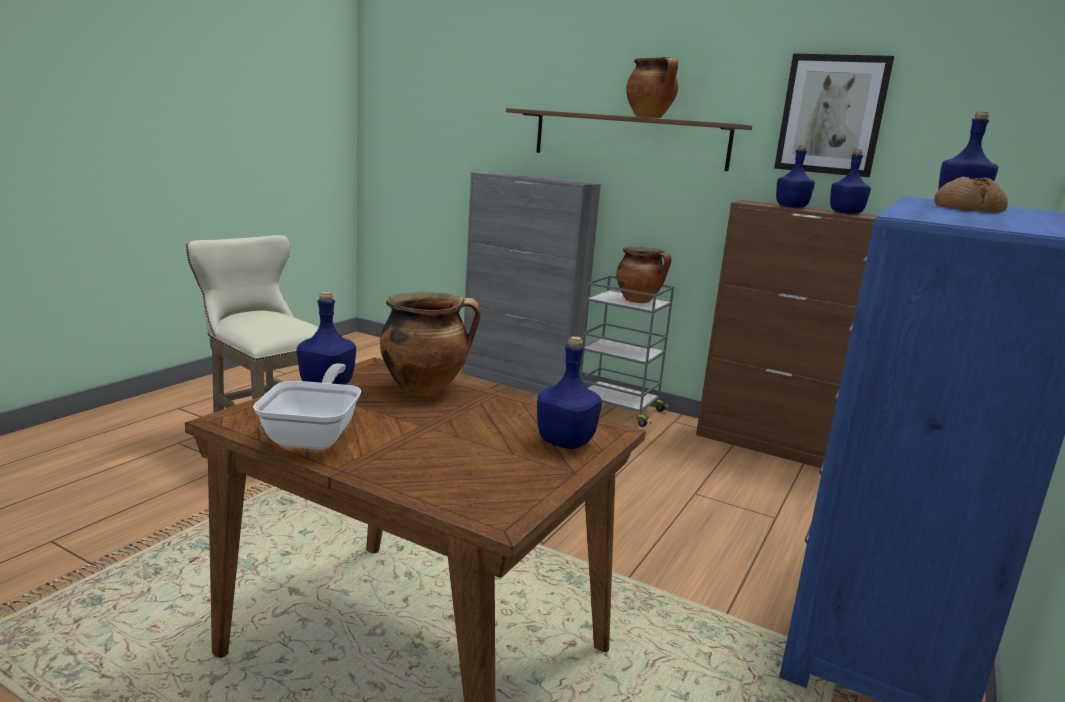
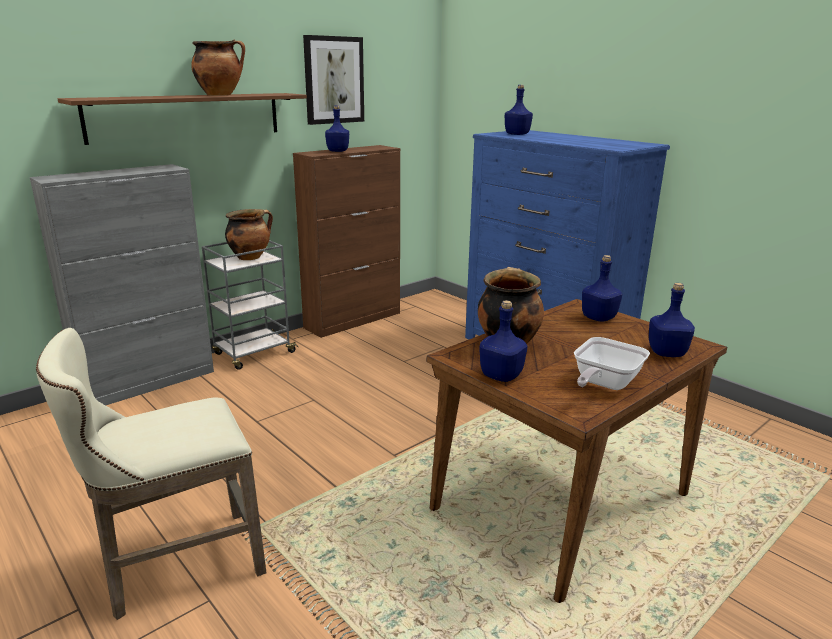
camera: 70 degrees left, 5 degrees up
frying pan [253,363,361,450] -> frying pan turned 75 degrees counterclockwise [574,337,650,390]
blue bottle [830,149,871,214] -> blue bottle moved to [649,283,695,357]
bread [934,177,1008,213] -> none

